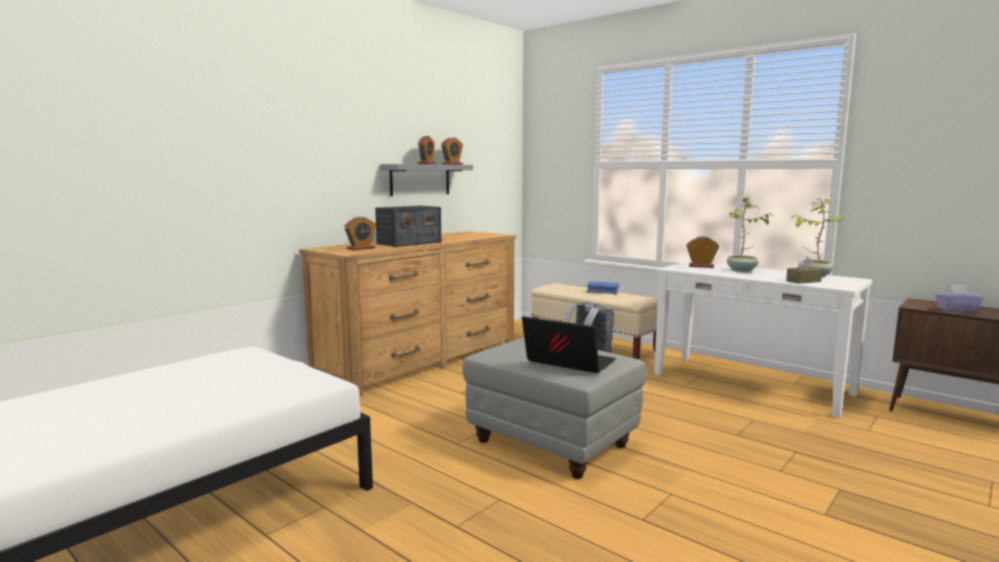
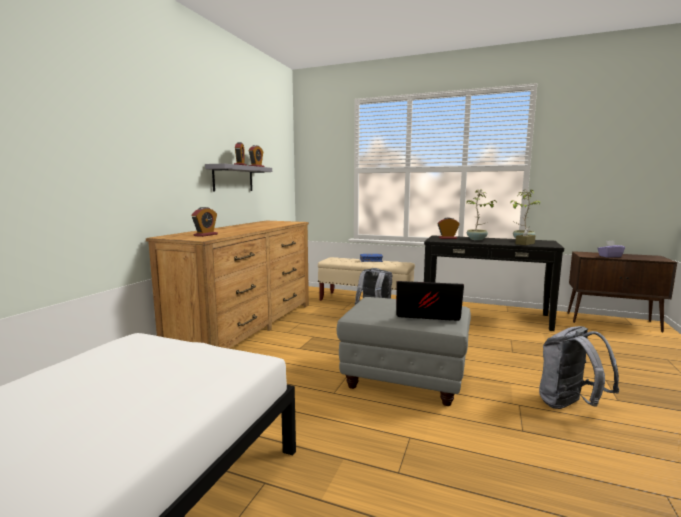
camera: 20 degrees left, 0 degrees up
radio [375,206,441,247] -> none
white console table [654,261,872,418] -> black console table [424,235,564,331]
none -> grey backpack [539,326,619,409]

